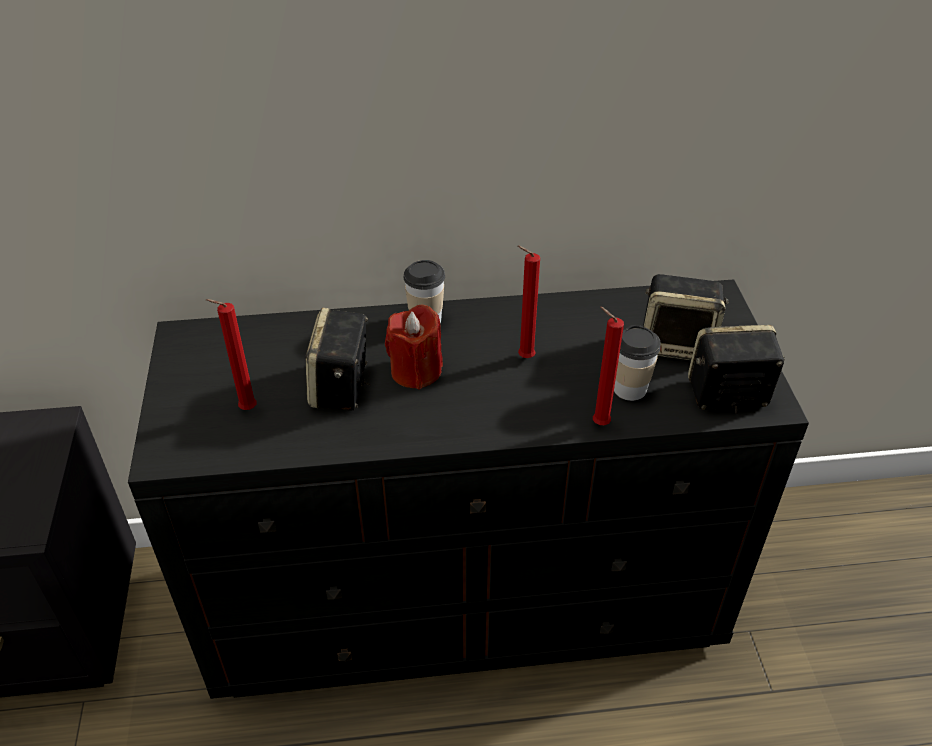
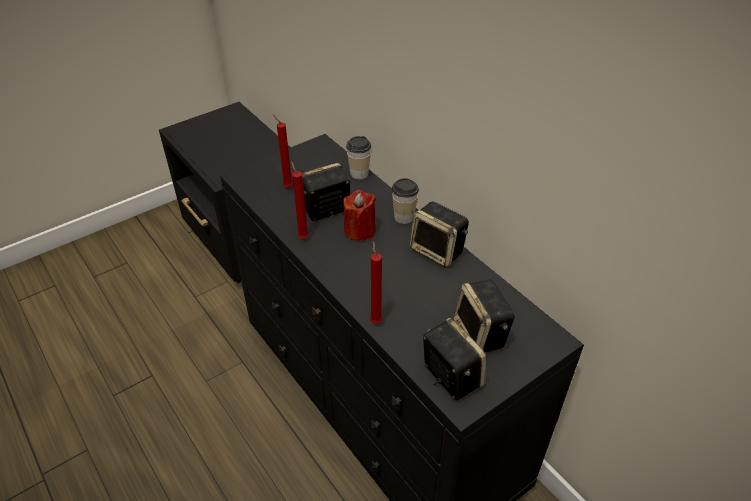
camera: 60 degrees right, 0 degrees up
red candle [517,245,540,358] -> red candle moved to [291,161,309,239]
cup [614,325,661,401] -> cup moved to [346,136,371,179]
none -> speaker [410,201,469,268]

